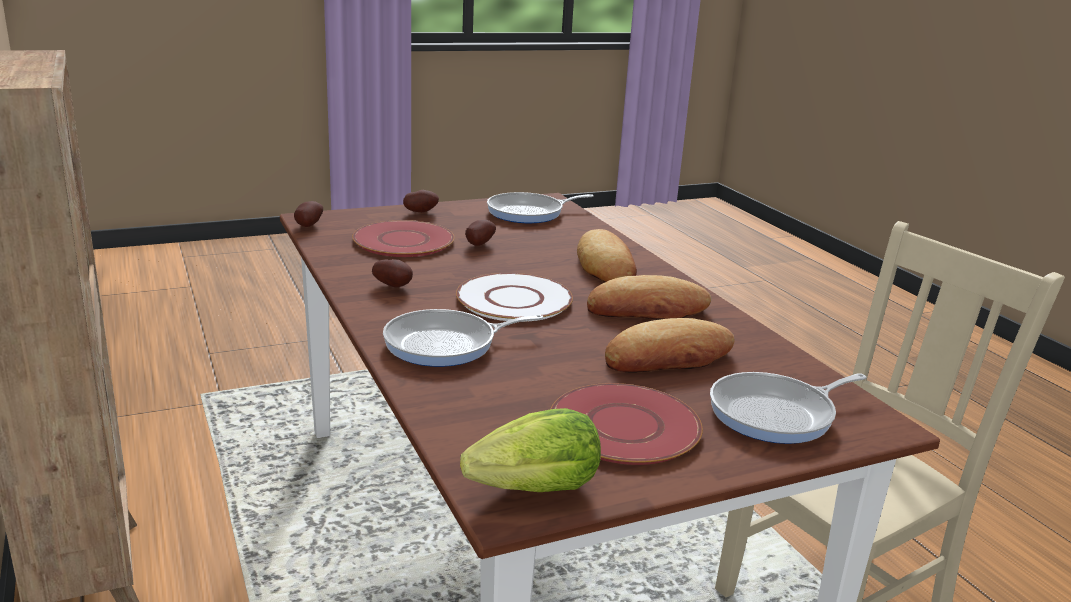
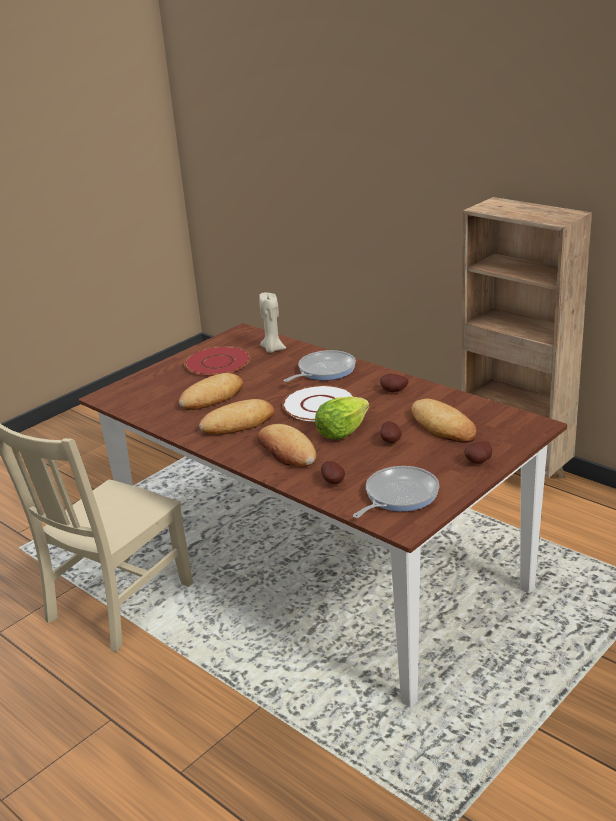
camera: 160 degrees right, 5 degrees up
potato [294,201,323,227] -> potato moved to [321,461,345,484]
red plate [352,220,455,257] -> bread [411,398,477,443]
lettuce [460,408,601,492] -> lettuce moved to [315,396,369,439]
frying pan [710,372,866,444] -> none
none -> beige candle [259,293,286,353]

